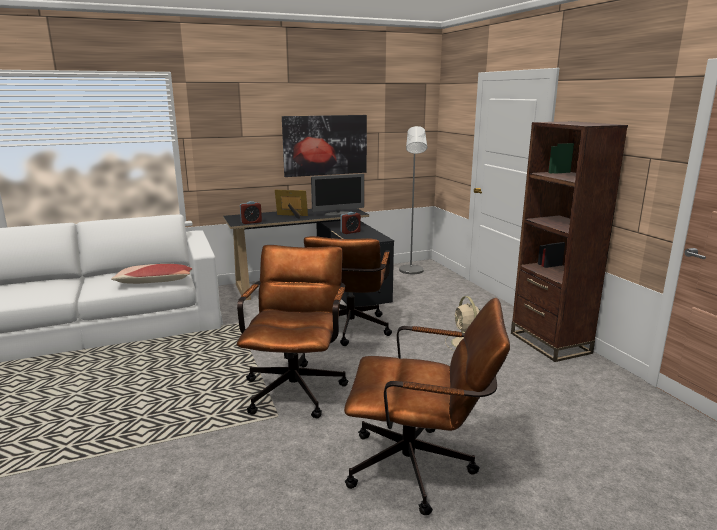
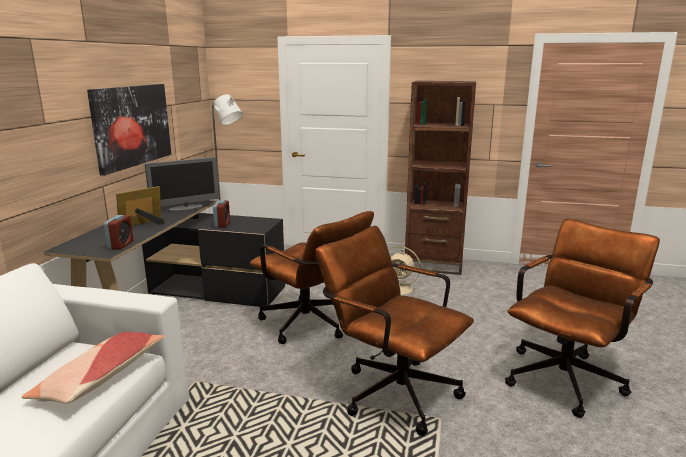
camera: 55 degrees left, 0 degrees up
monitor [311,174,364,216] -> monitor turned 45 degrees clockwise [145,157,219,212]

